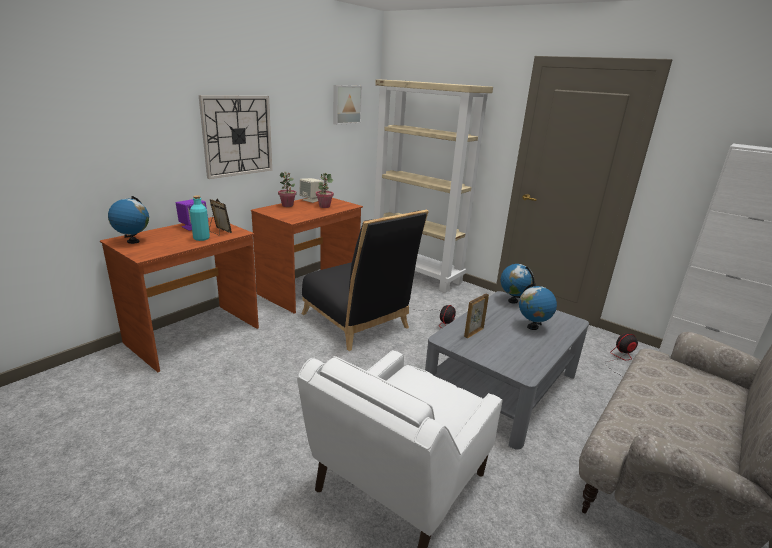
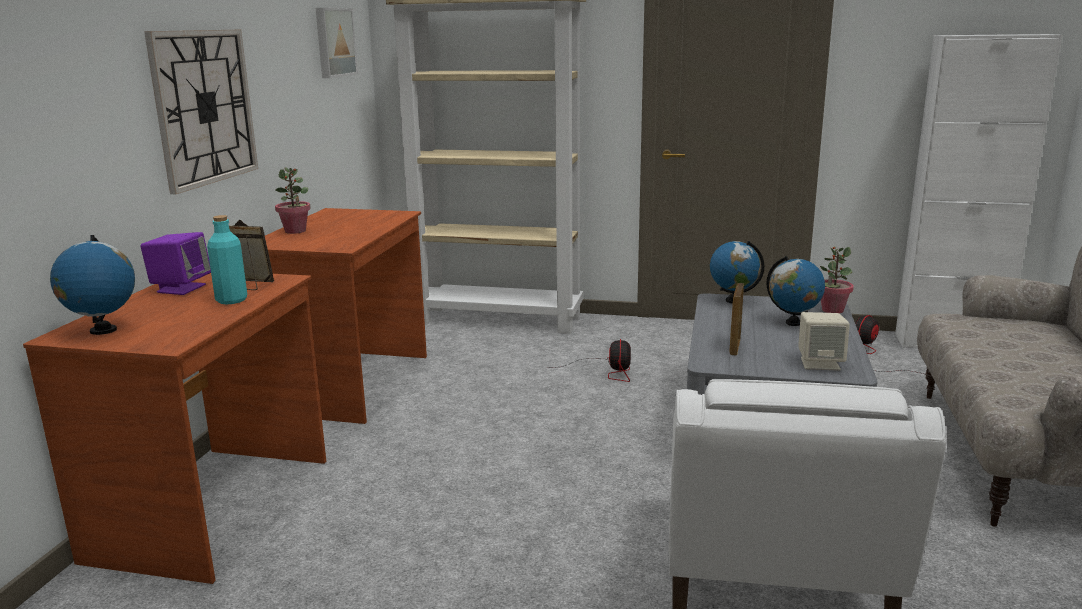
camera: 25 degrees left, 5 degrees down
beige speaker [299,178,324,203] -> beige speaker moved to [798,312,850,371]
black chair [302,210,429,351] -> none
potted plant [316,173,334,208] -> potted plant moved to [820,246,854,314]

